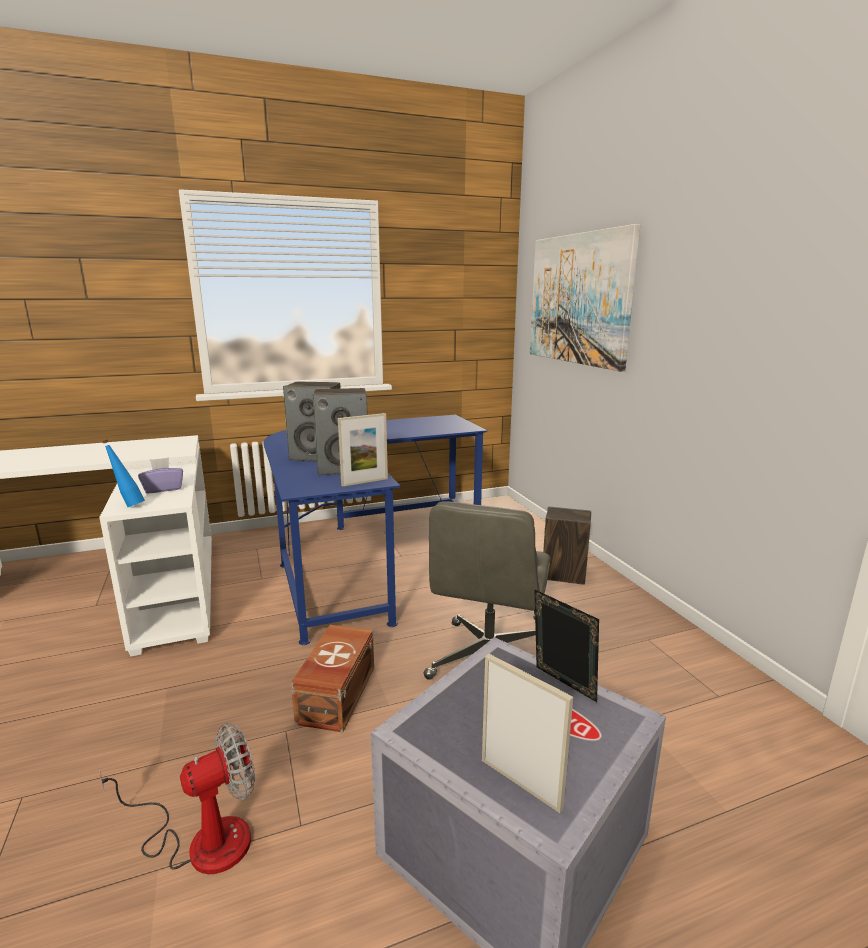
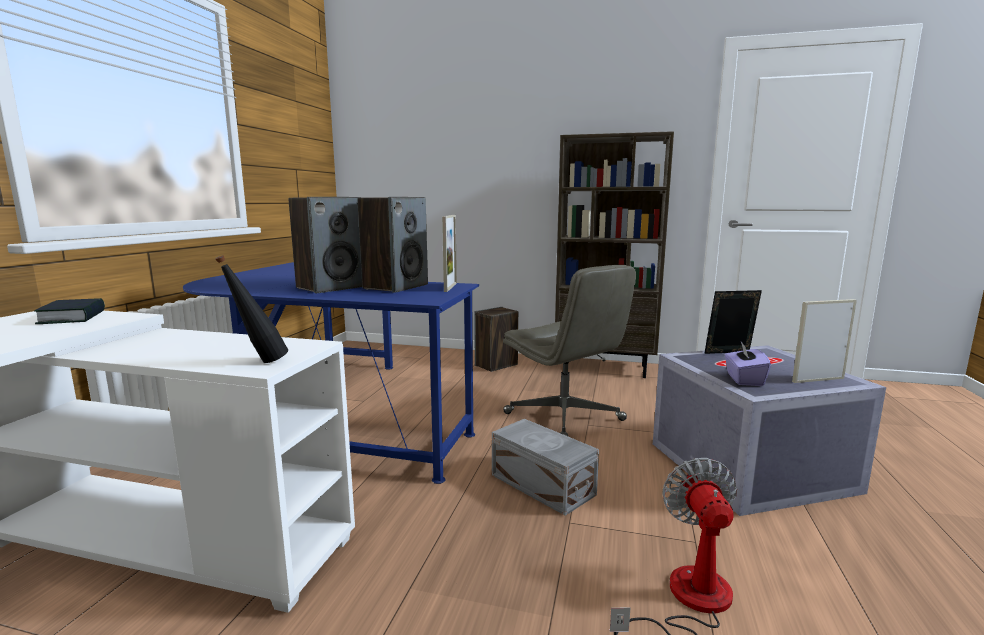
camera: 55 degrees left, 5 degrees down
blue bottle [102,439,145,507] -> black bottle [215,255,288,363]
purple tissue box [138,457,183,493] -> purple tissue box moved to [725,342,771,386]
brown storage box [291,625,374,732] -> grey storage box [492,419,599,516]
picture [530,224,640,371] -> none
none -> book [34,298,105,324]
none -> brown bookcase [555,131,674,378]

